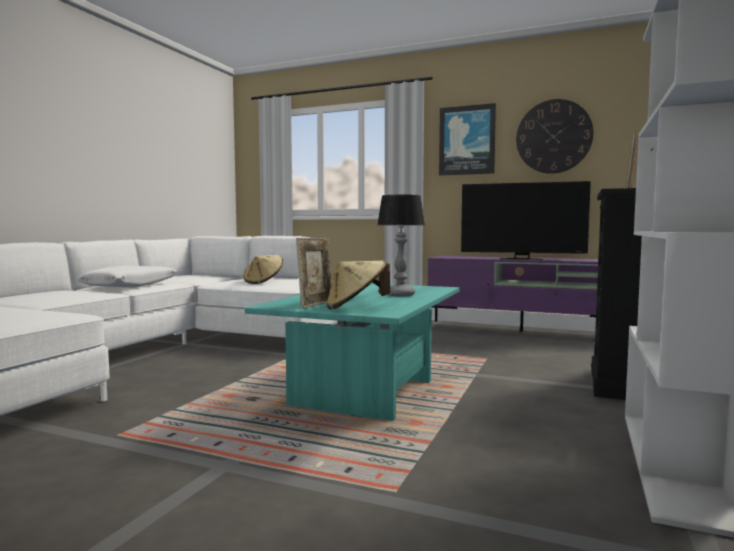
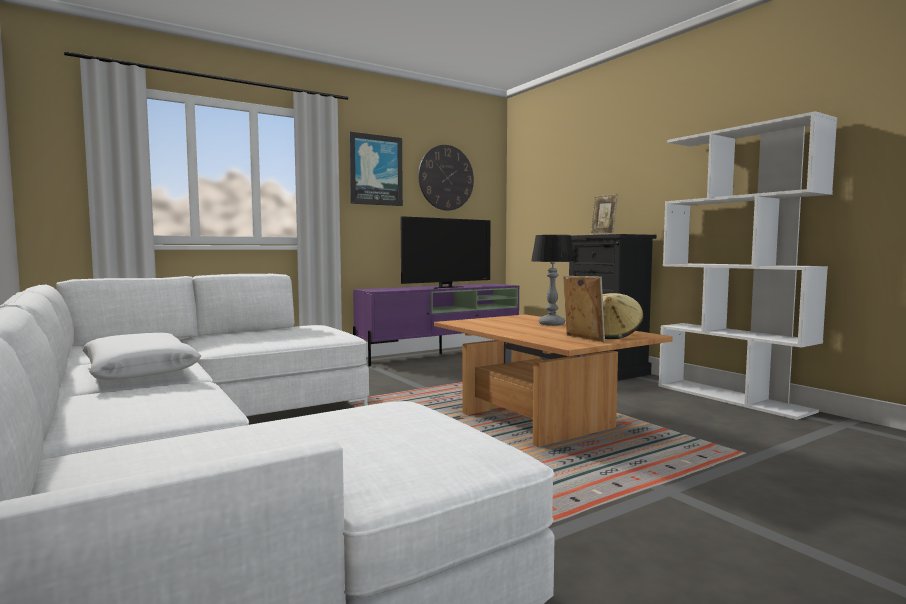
camera: 55 degrees left, 0 degrees up
beige hat [243,255,283,284] -> none
turquoise coffee table [245,283,460,421] -> brown coffee table [434,314,673,447]

